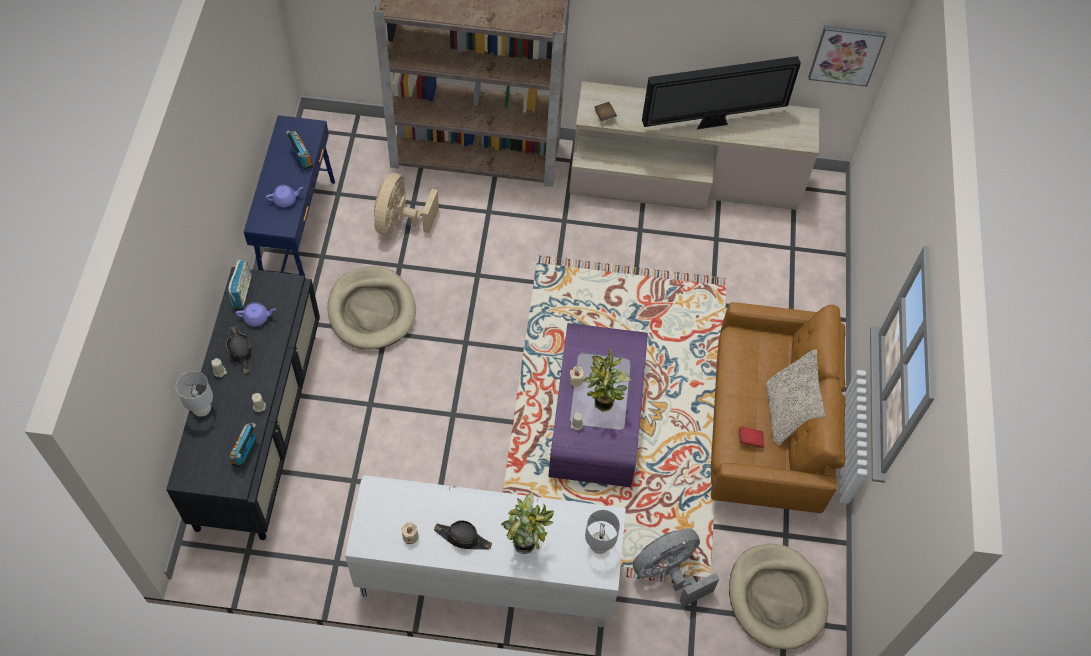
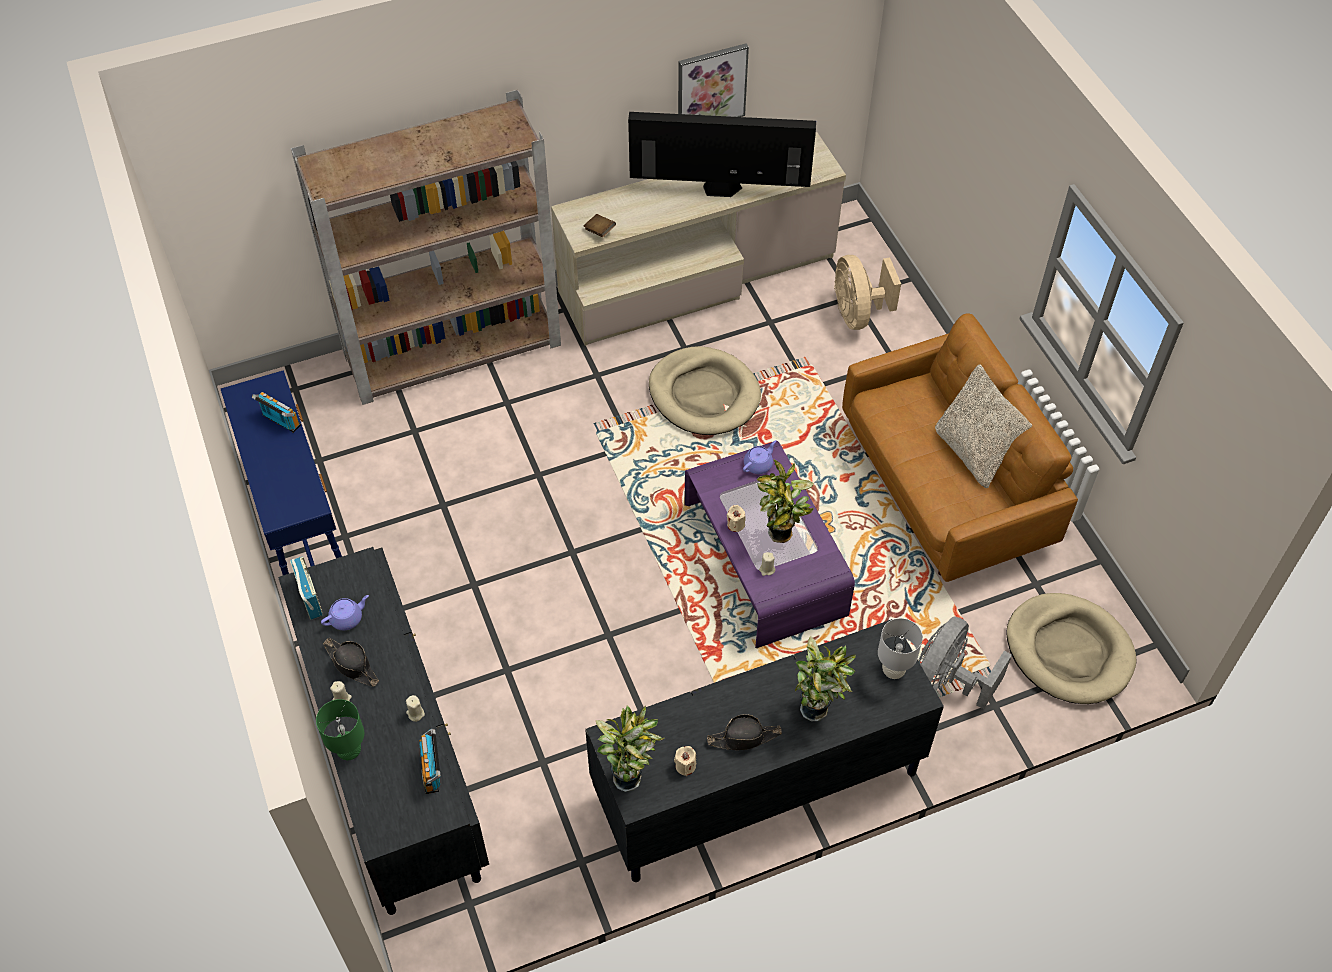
camera: 25 degrees left, 5 degrees down
grey table lamp [176,371,213,417] -> green table lamp [316,699,364,760]
purple teapot [266,185,303,207] -> purple teapot moved to [743,440,776,474]
beige dog bed [328,266,416,349] -> beige dog bed moved to [649,346,761,435]
white cabinet [345,475,626,627] -> black cabinet [585,619,944,882]
beige fan [374,173,439,235] -> beige fan moved to [834,255,901,330]
television [642,56,801,130] -> television turned 135 degrees counterclockwise [628,112,816,197]
red book [738,426,765,448] -> none
picture [808,25,886,87] -> picture moved to [678,43,749,117]
none -> potted plant [596,705,664,792]

